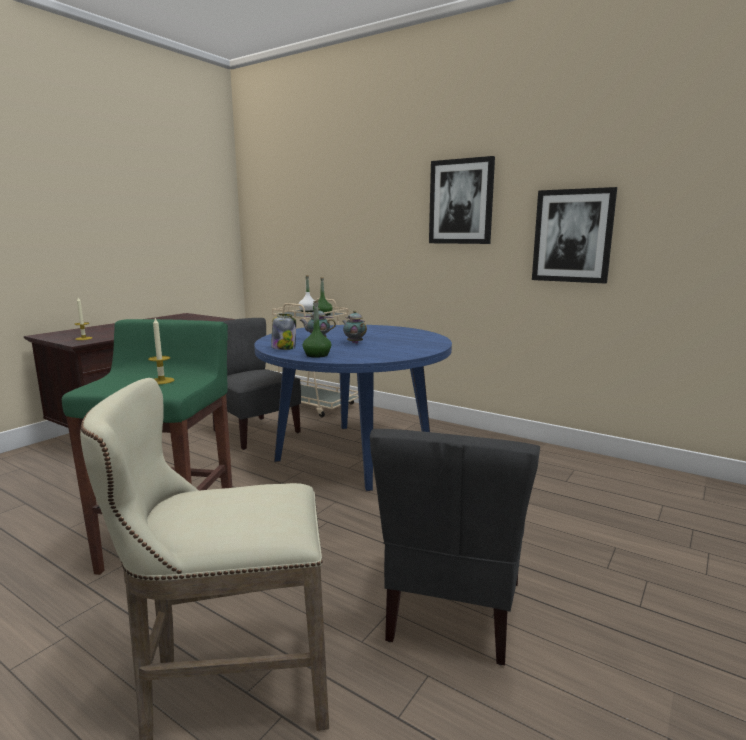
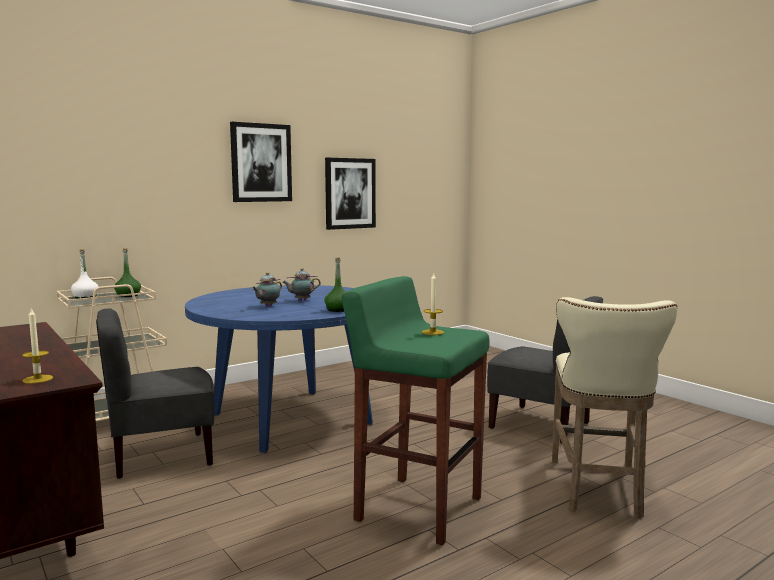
camera: 70 degrees left, 5 degrees down
jar [271,314,296,350] -> none

